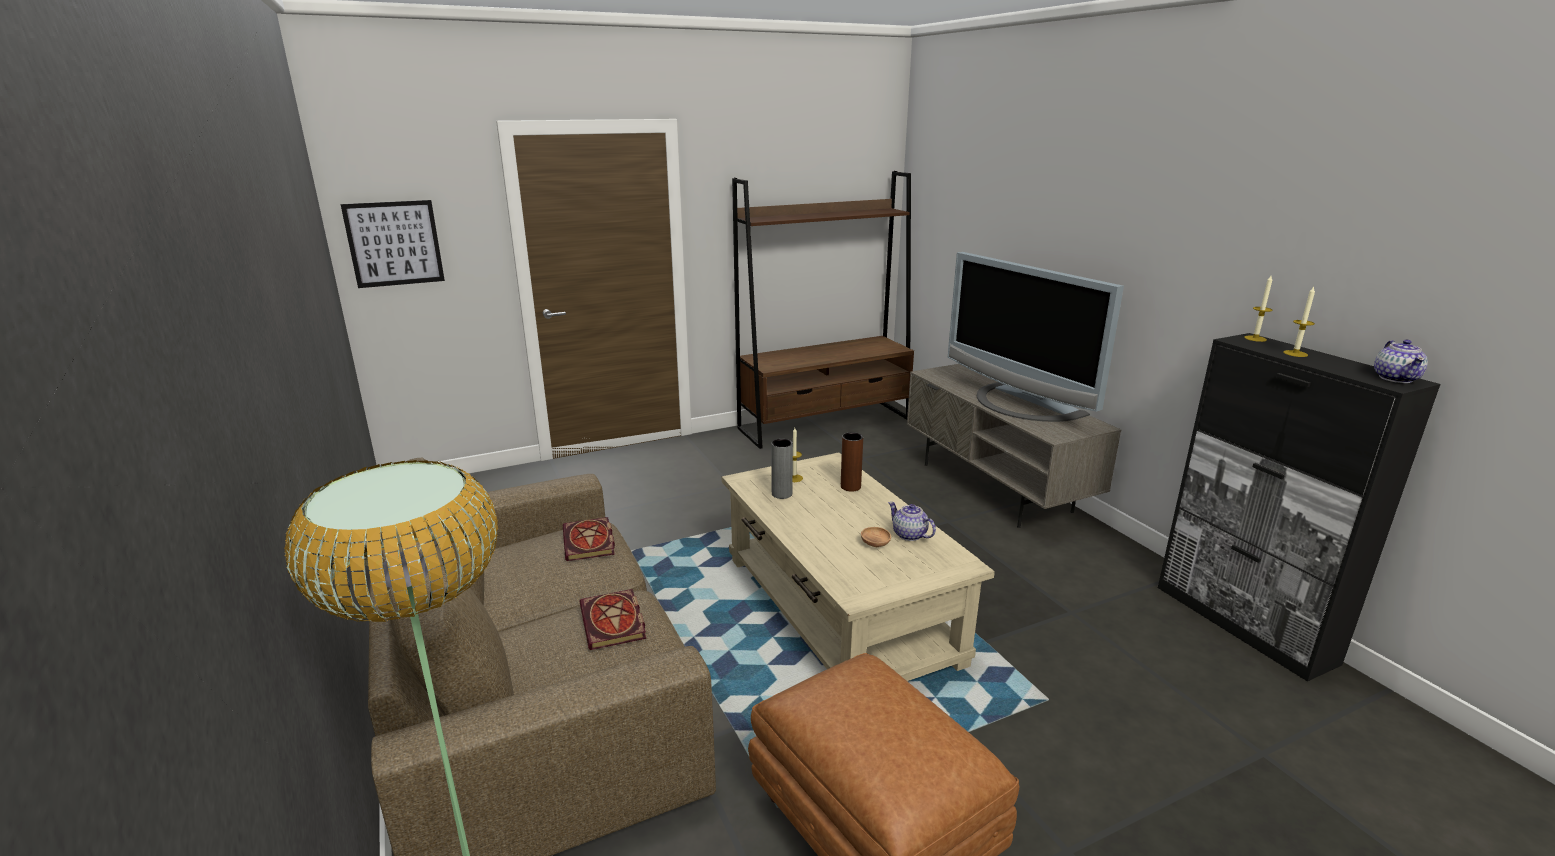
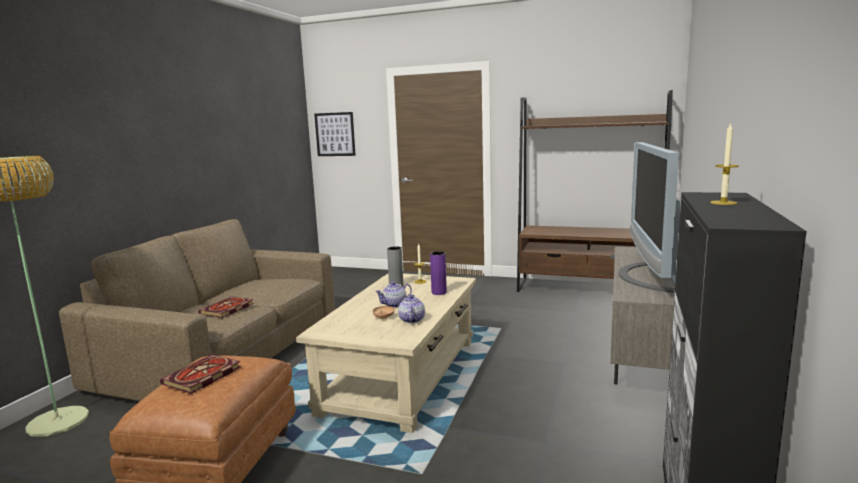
camera: 45 degrees right, 10 degrees down
book [563,517,615,561] -> book moved to [160,354,241,394]
brown vase [841,432,863,492] -> purple vase [430,251,447,295]
candle [1244,274,1273,342] -> none
teapot [1374,339,1428,383] -> teapot moved to [375,282,412,308]

